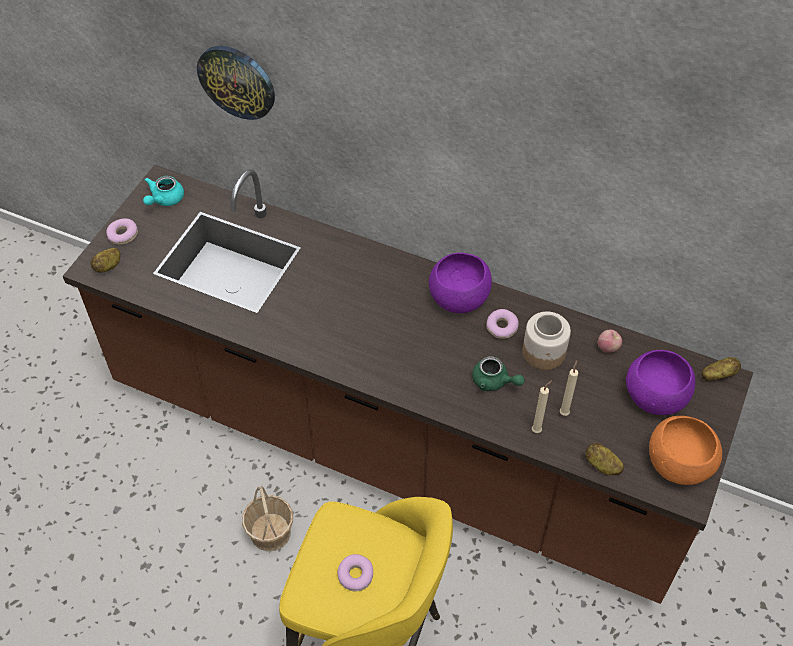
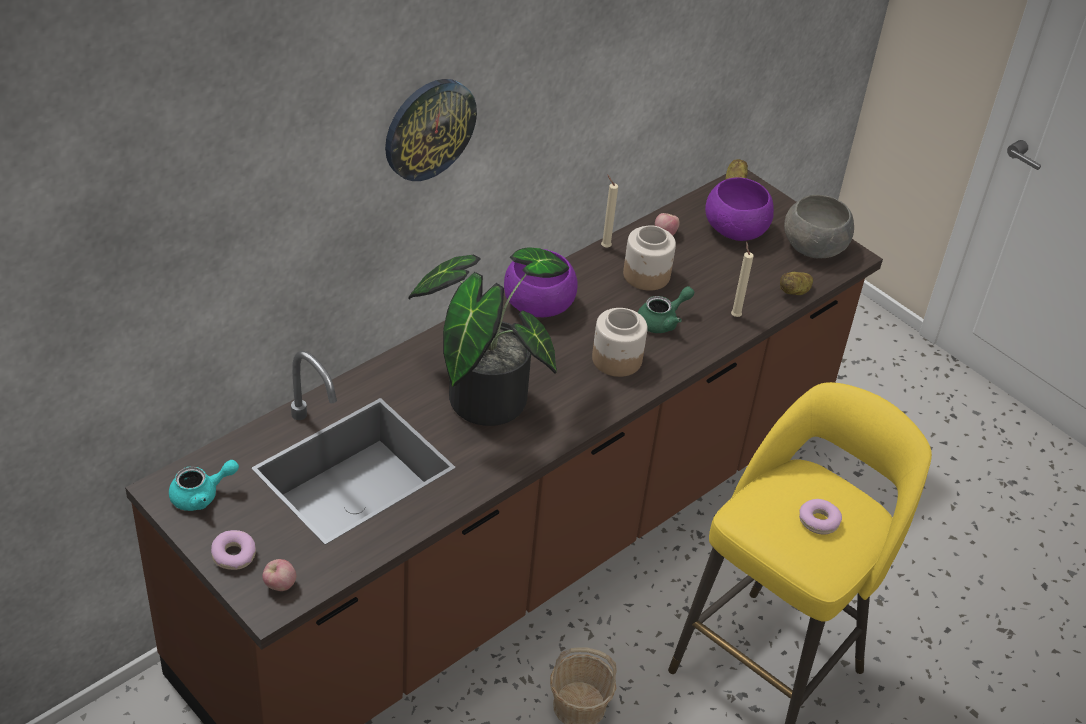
camera: 70 degrees left, 10 degrees down
potato [90,248,120,273] -> apple [262,559,296,591]
turquoise teapot [143,176,184,206] -> turquoise teapot turned 75 degrees counterclockwise [169,460,239,511]
wall clock [197,46,275,120] -> wall clock moved to [385,79,477,181]
donut [486,309,519,339] -> none
beige candle [560,360,578,416] -> beige candle moved to [601,175,618,248]
orange bowl [649,416,722,485] -> grey bowl [784,195,854,258]
none -> potted plant [408,247,569,426]
none -> jar [592,308,647,377]

